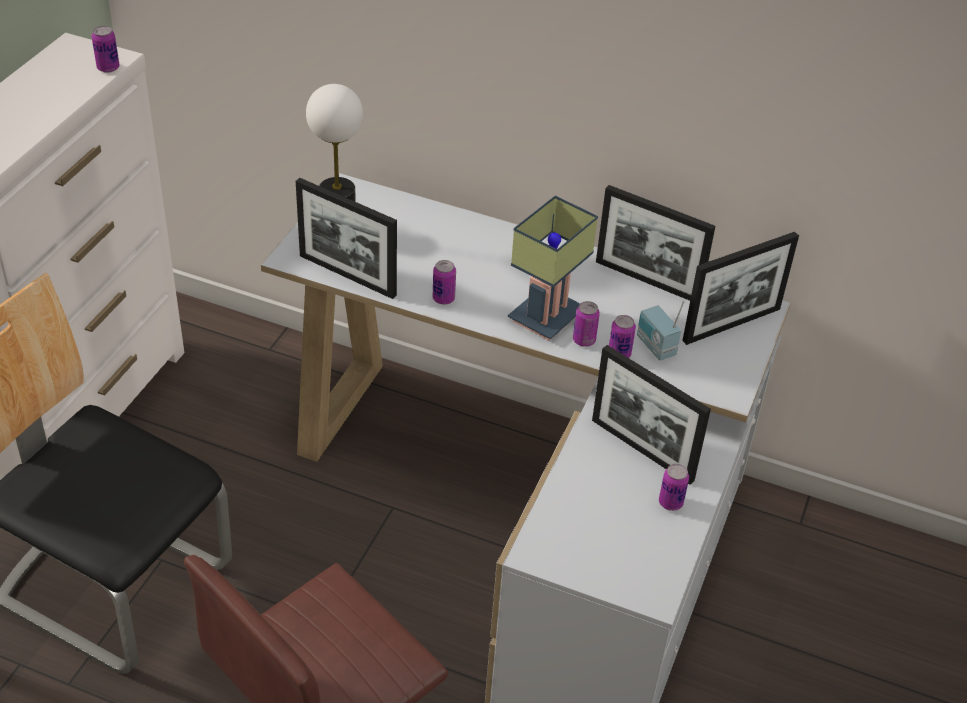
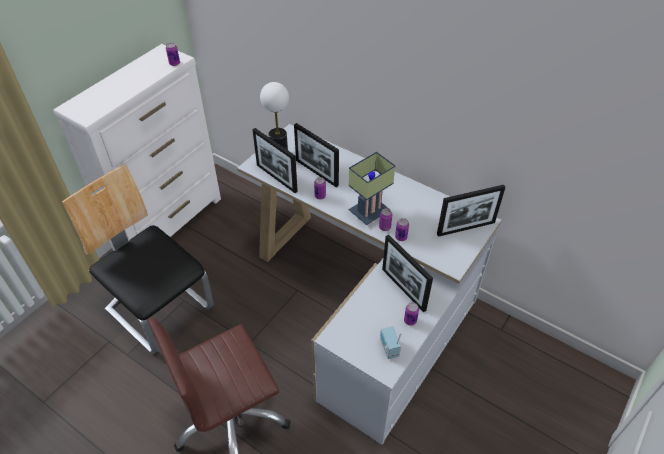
camera: 15 degrees right, 5 degrees up
picture frame [596,185,715,301] -> picture frame moved to [294,123,339,187]
radio [637,300,685,361] -> radio moved to [380,326,401,359]

